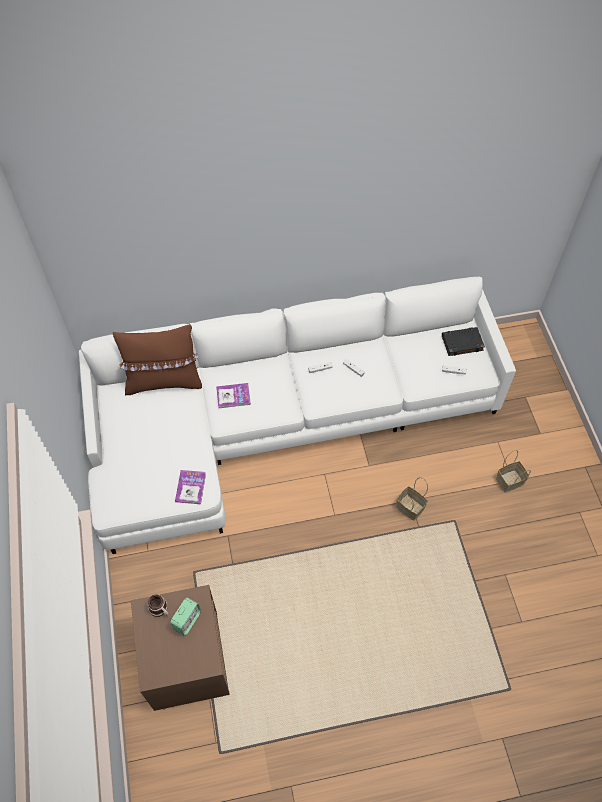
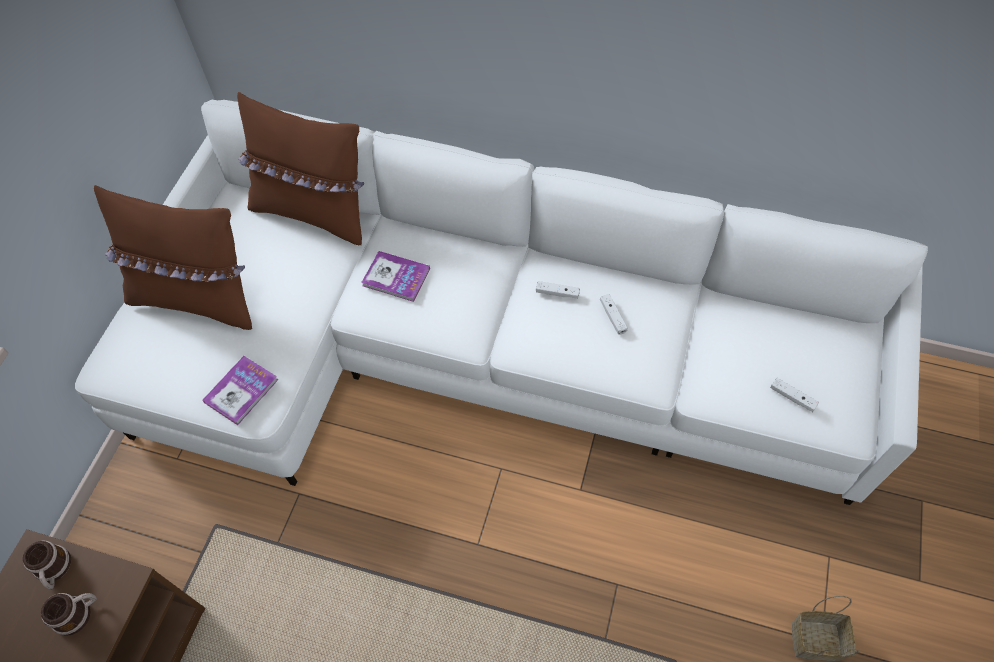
camera: 30 degrees right, 0 degrees up
alarm clock [170,598,201,636] -> mug [41,593,97,636]
basket [396,477,428,521] -> none
black book [442,327,485,356] -> none
none -> brown pillow [94,185,252,330]

